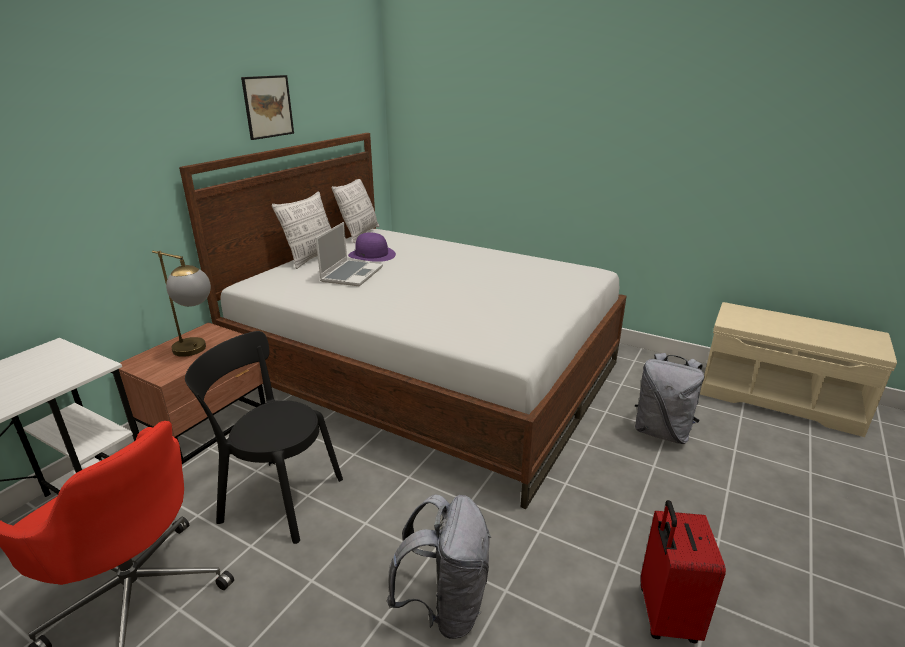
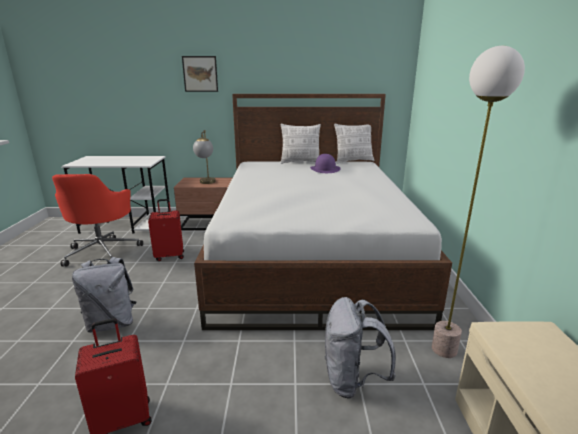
camera: 60 degrees right, 5 degrees down
black chair [185,331,343,544] -> red suitcase [148,199,184,261]
picture [241,75,294,140] -> picture moved to [182,56,218,92]
laptop [316,222,383,286] -> none
none -> floor lamp [432,46,525,358]

